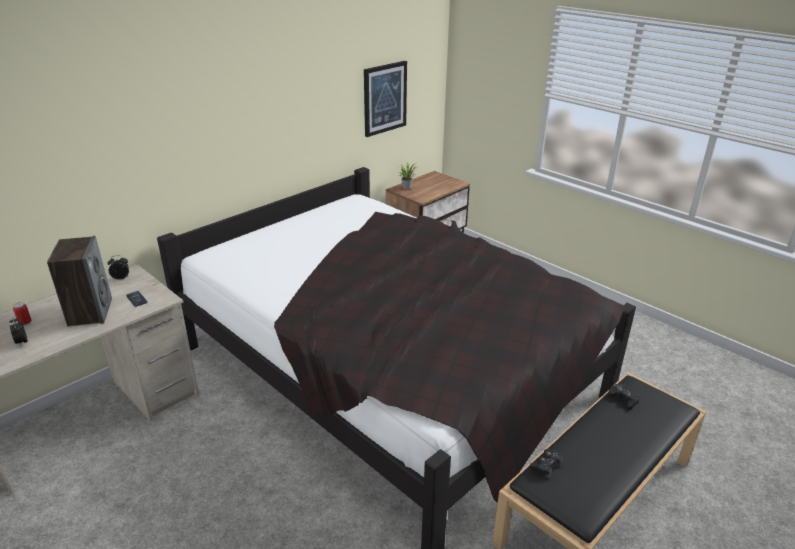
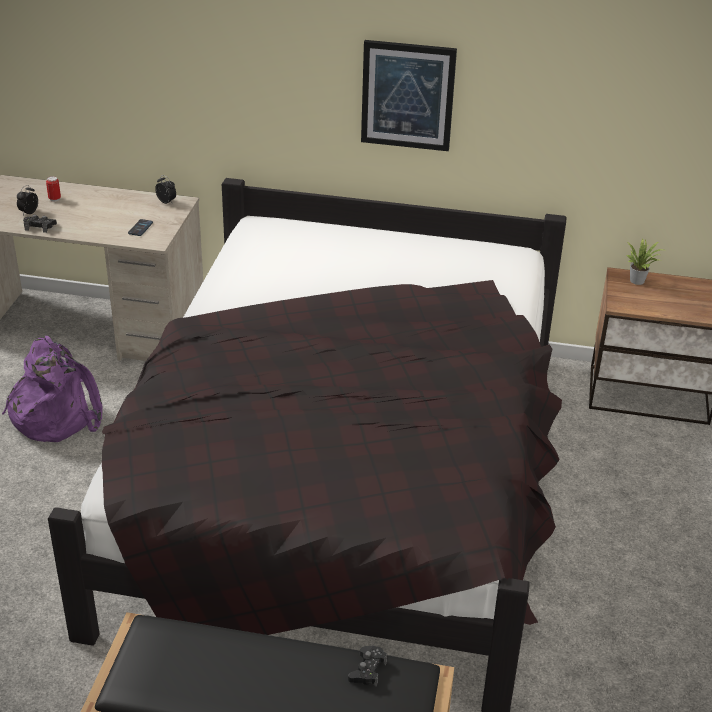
camera: 55 degrees right, 5 degrees up
speaker [47,236,112,326] -> none
picture [364,61,407,137] -> picture moved to [361,40,457,151]
black game controller [529,449,563,478] -> black game controller moved to [23,215,57,233]
none -> purple backpack [2,336,103,442]

